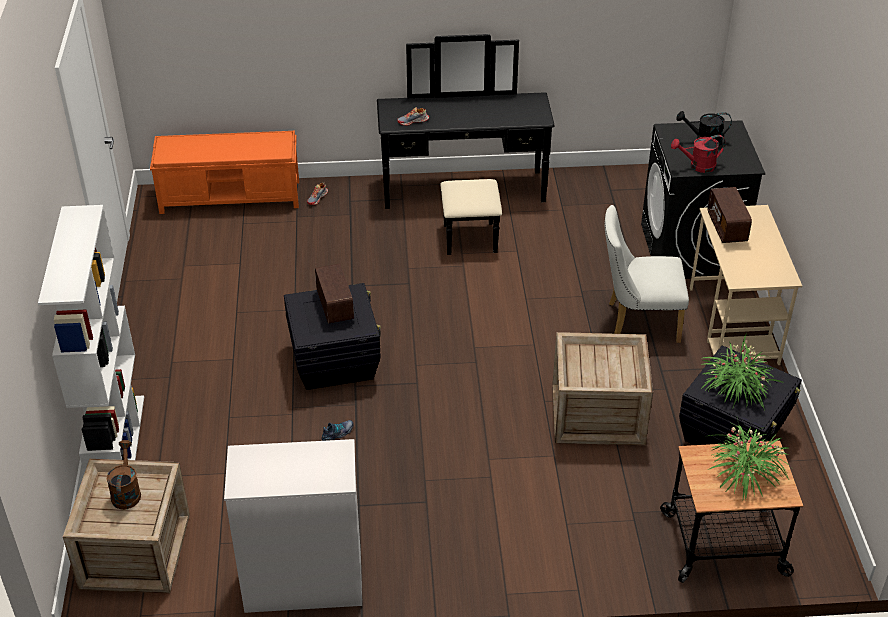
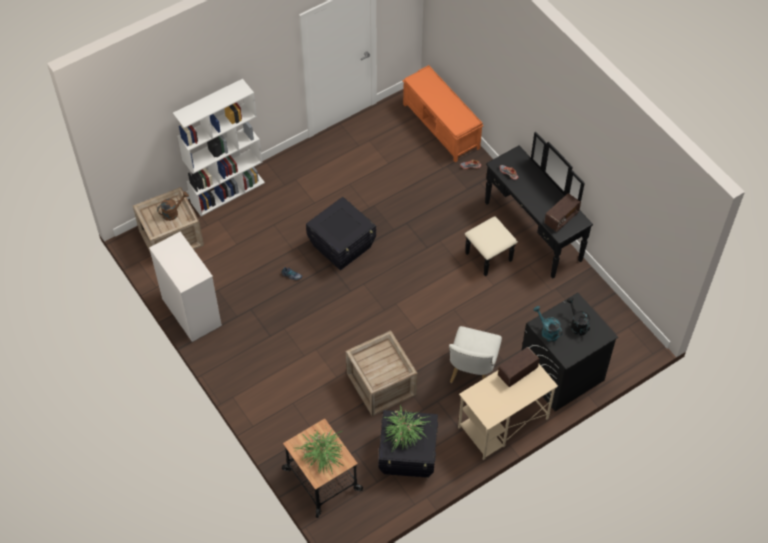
camera: 60 degrees right, 15 degrees up
radio [315,263,354,324] -> radio moved to [544,193,581,232]
white chair [605,205,689,343] -> white chair turned 135 degrees counterclockwise [449,326,502,383]
red watering can [671,135,726,173] -> turquoise watering can [533,306,563,342]

